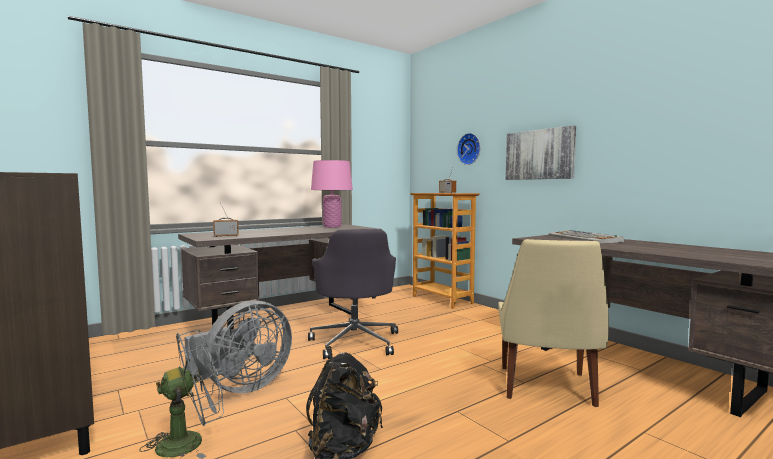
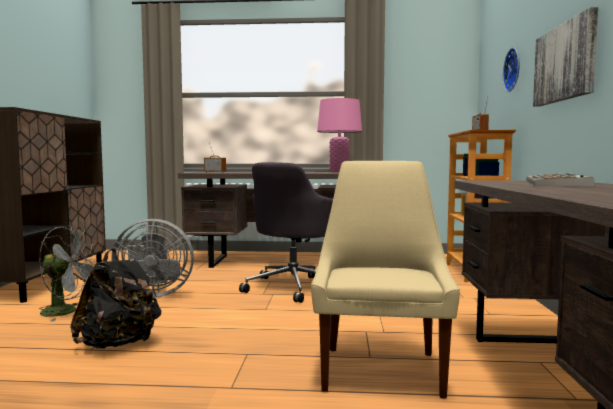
camera: 40 degrees right, 0 degrees up
beige chair [498,239,609,407] -> beige chair turned 135 degrees clockwise [311,161,460,399]

